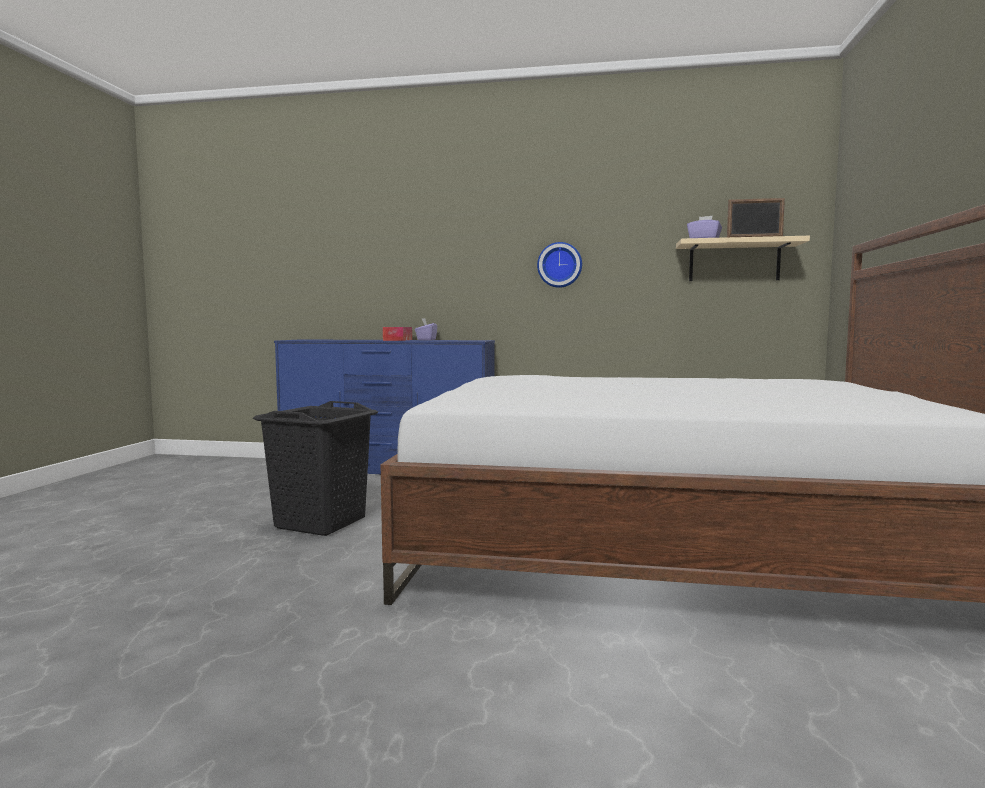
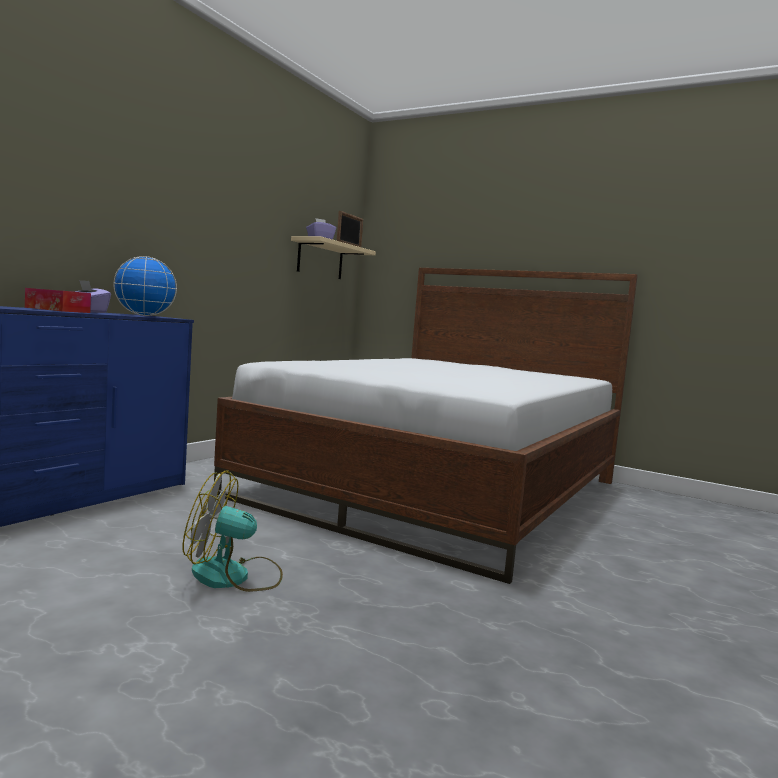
camera: 70 degrees left, 0 degrees up
black laundry basket [253,401,378,536] -> fan [183,470,283,592]
wall clock [537,242,582,288] -> none
none -> globe [113,256,177,316]

